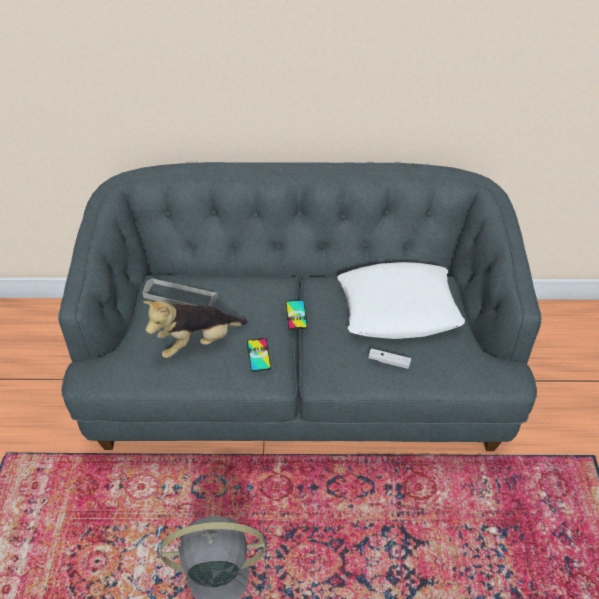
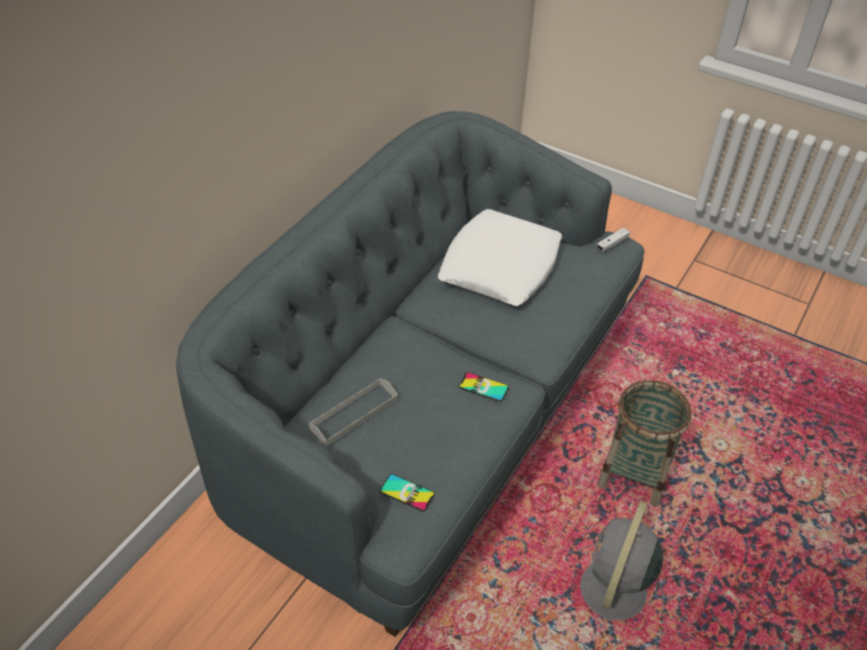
camera: 60 degrees left, 0 degrees up
plush toy [143,301,248,358] -> none
phone [286,300,308,330] -> phone moved to [380,474,435,512]
white game controller [368,348,411,369] -> white game controller moved to [597,228,630,251]
none -> basket [597,380,692,507]

